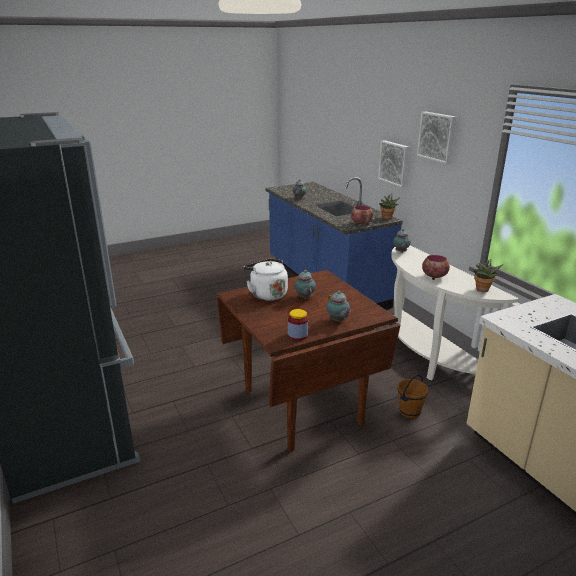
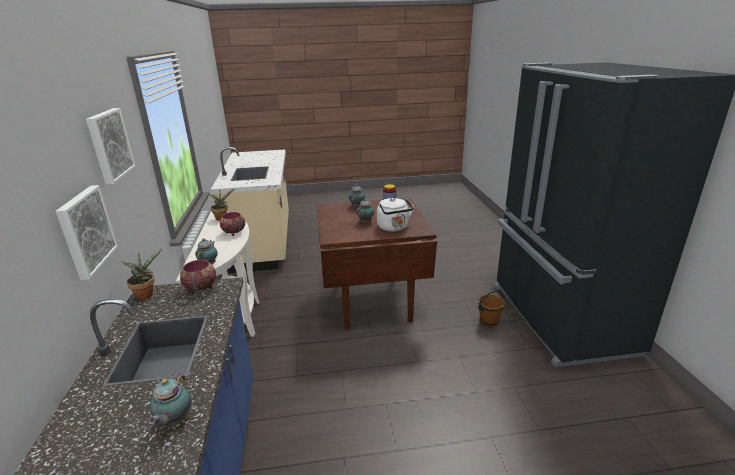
camera: 160 degrees left, 0 degrees up
brown bucket [397,375,429,419] -> brown bucket moved to [478,291,505,328]

